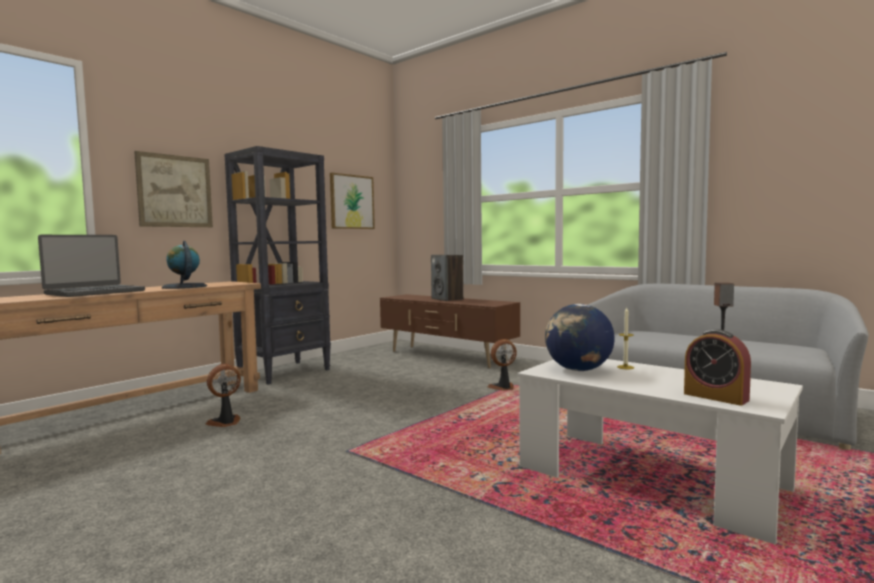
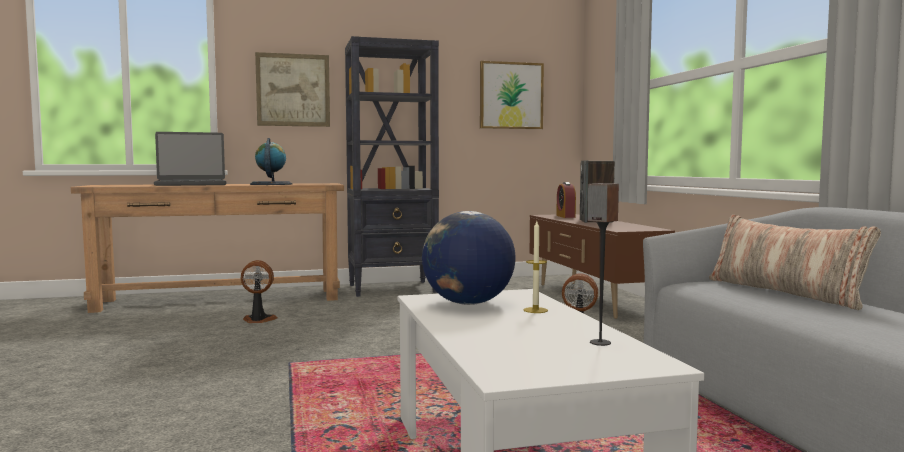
camera: 35 degrees right, 0 degrees up
alarm clock [684,329,751,406] -> alarm clock moved to [556,182,576,218]
none -> pillow [709,215,881,310]

